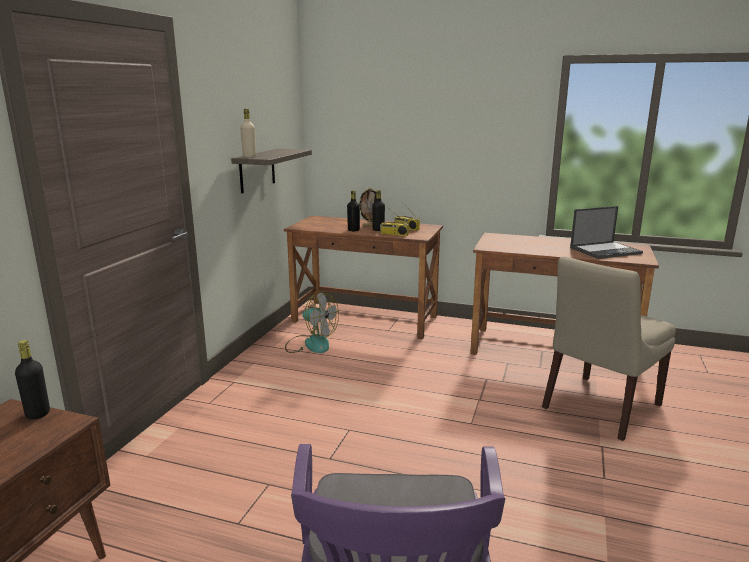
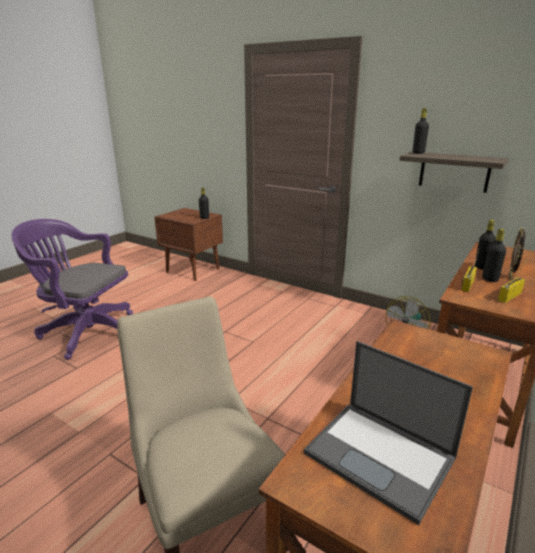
camera: 105 degrees right, 5 degrees up
beige bottle [240,109,256,158] -> black bottle [413,108,429,154]
laptop [570,206,643,259] -> laptop turned 45 degrees counterclockwise [304,341,473,525]

